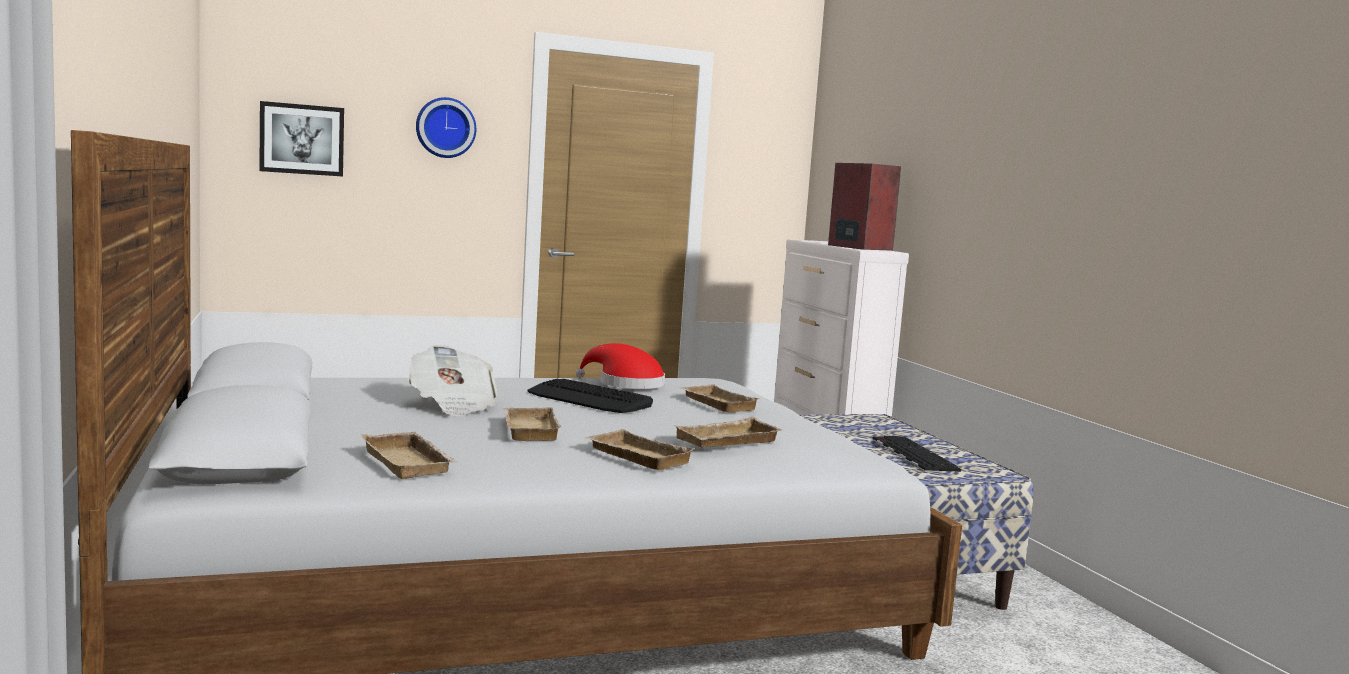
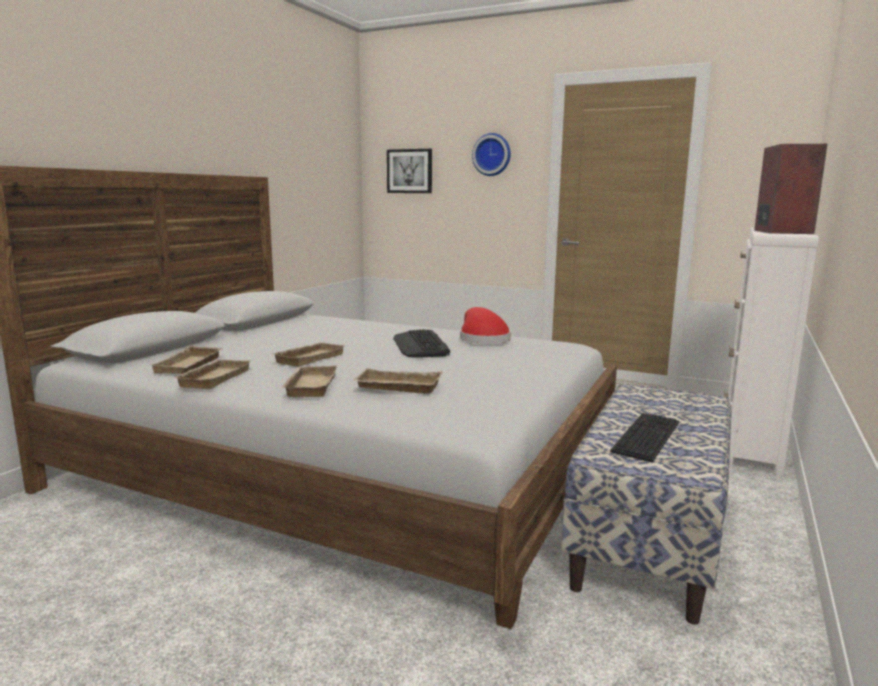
camera: 45 degrees right, 5 degrees up
newspaper [408,345,498,416] -> none
beige tray [681,384,761,412] -> beige tray moved to [172,360,251,389]

